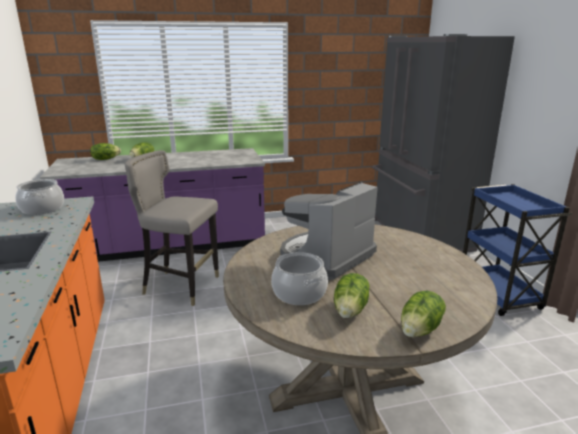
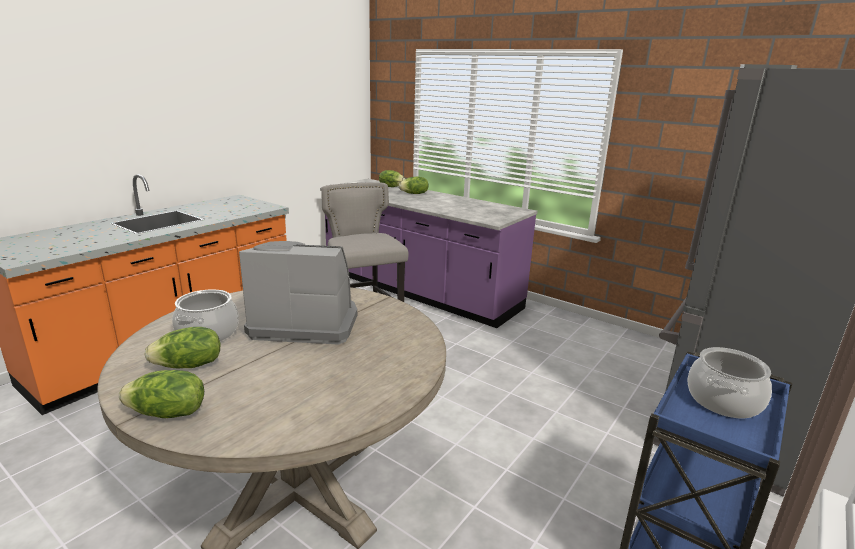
camera: 50 degrees right, 0 degrees up
cooking pot [15,179,64,215] -> cooking pot moved to [687,347,772,418]

